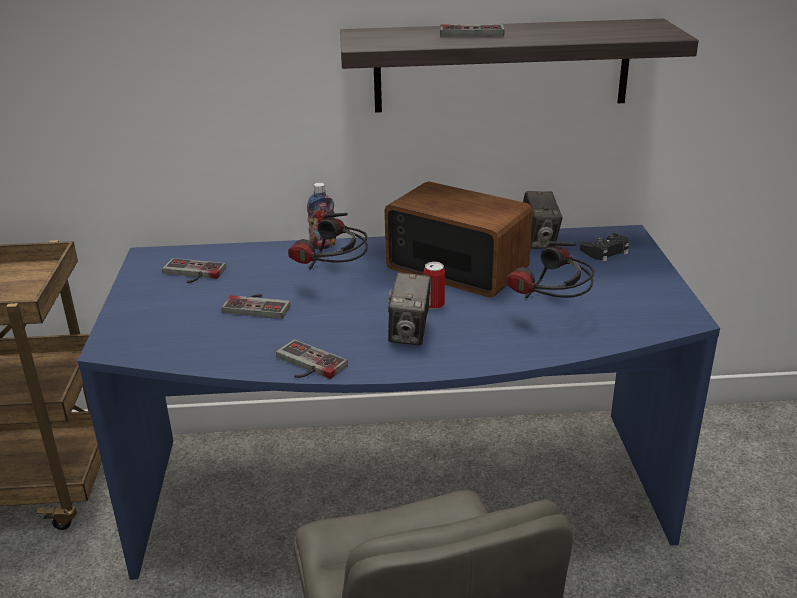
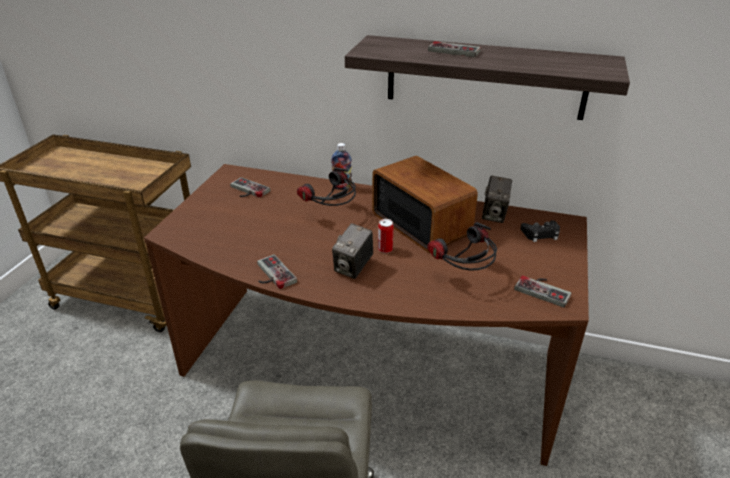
camera: 20 degrees right, 5 degrees up
blue desk [78,225,720,580] -> brown desk [144,164,589,466]
game controller [221,294,290,319] -> game controller moved to [514,276,571,308]

